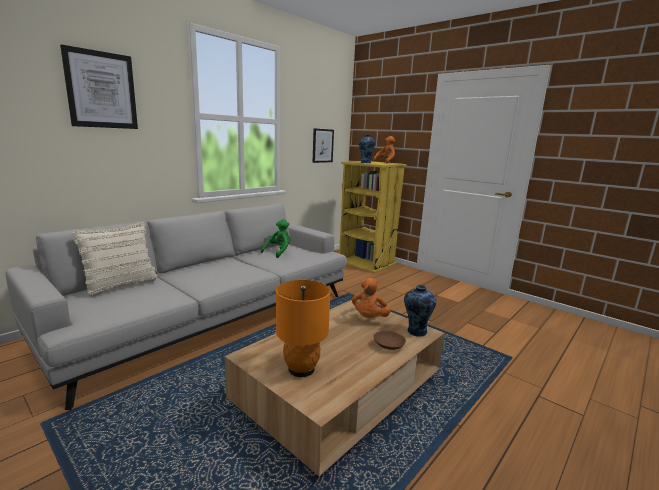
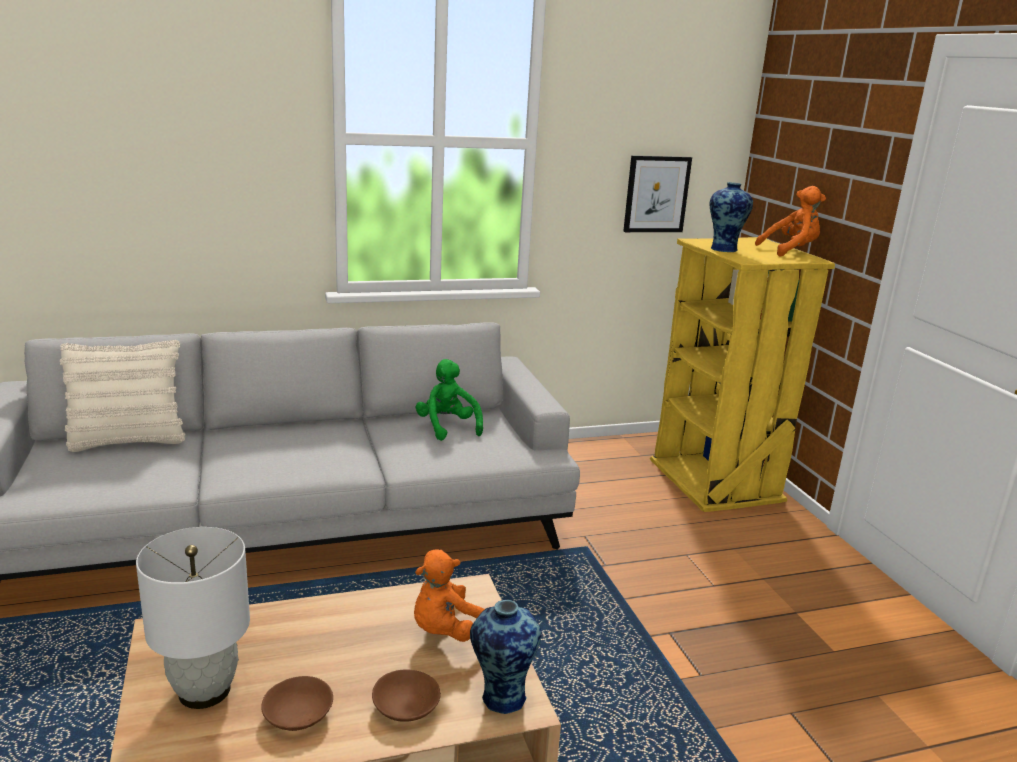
camera: 30 degrees right, 5 degrees up
picture [60,44,138,129] -> none
green plush toy [261,219,290,258] -> green plush toy turned 90 degrees counterclockwise [415,359,483,441]
orange table lamp [276,280,330,377] -> white table lamp [136,527,250,709]
none -> brown bowl [261,676,333,731]

